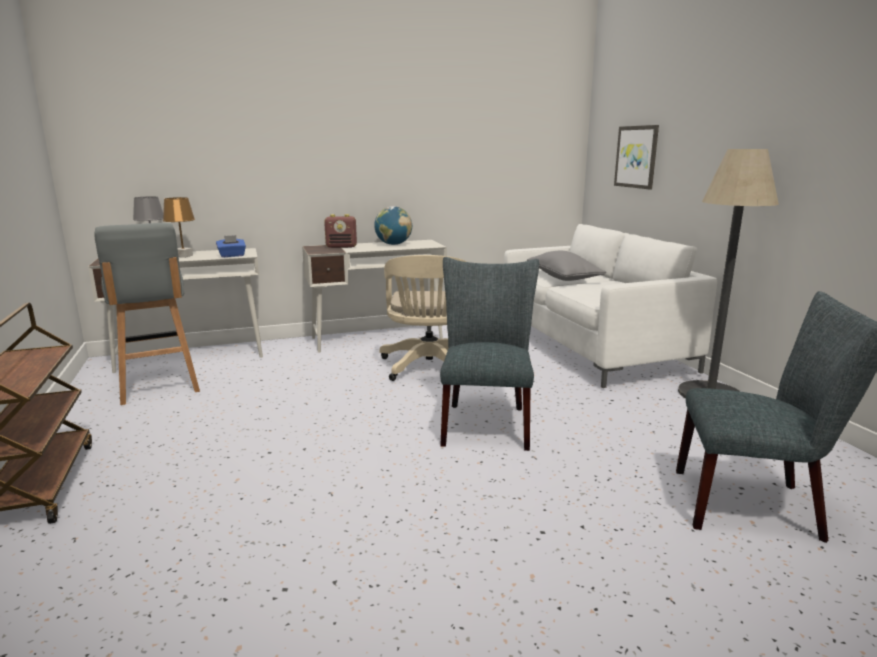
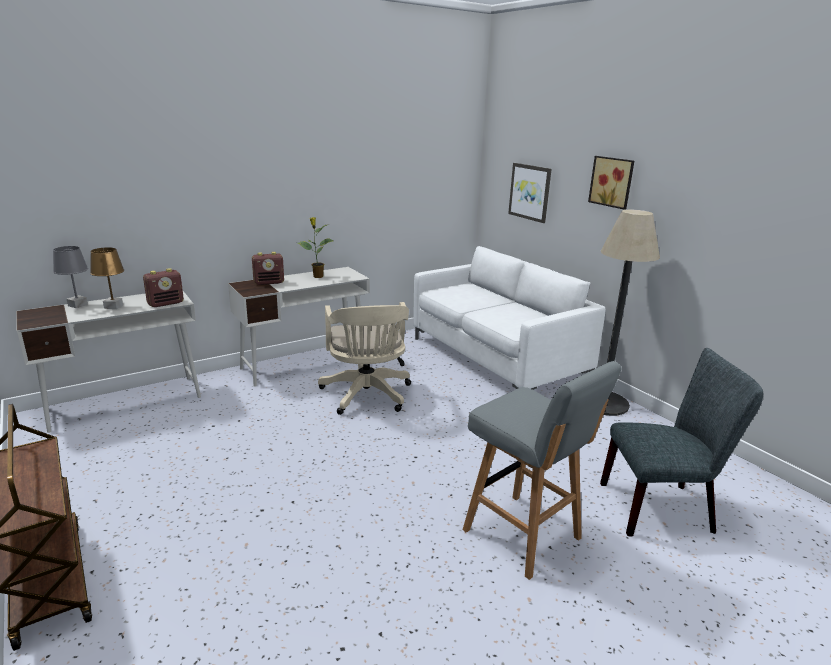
camera: 15 degrees left, 5 degrees up
grey stool [94,223,200,405] -> grey stool moved to [463,361,622,580]
blue tissue box [216,235,246,257] -> radio [143,268,184,307]
globe [374,206,412,245] -> potted plant [298,217,333,278]
grey chair [440,257,539,451] -> none
grey pillow [527,251,606,281] -> none
none -> picture [588,156,634,210]

